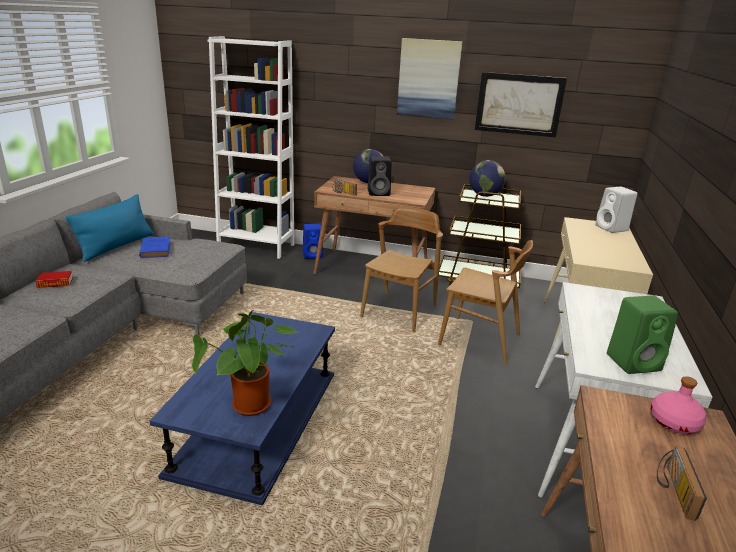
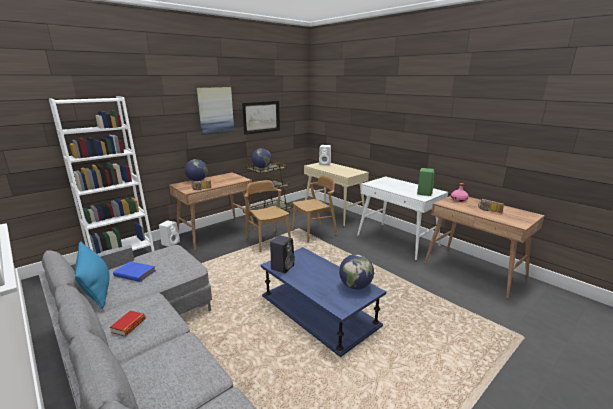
camera: 55 degrees left, 5 degrees down
potted plant [192,310,297,416] -> globe [339,254,374,289]
blue speaker [303,224,323,259] -> white speaker [159,220,180,247]
black speaker [368,156,392,196] -> black speaker moved to [270,235,295,273]

